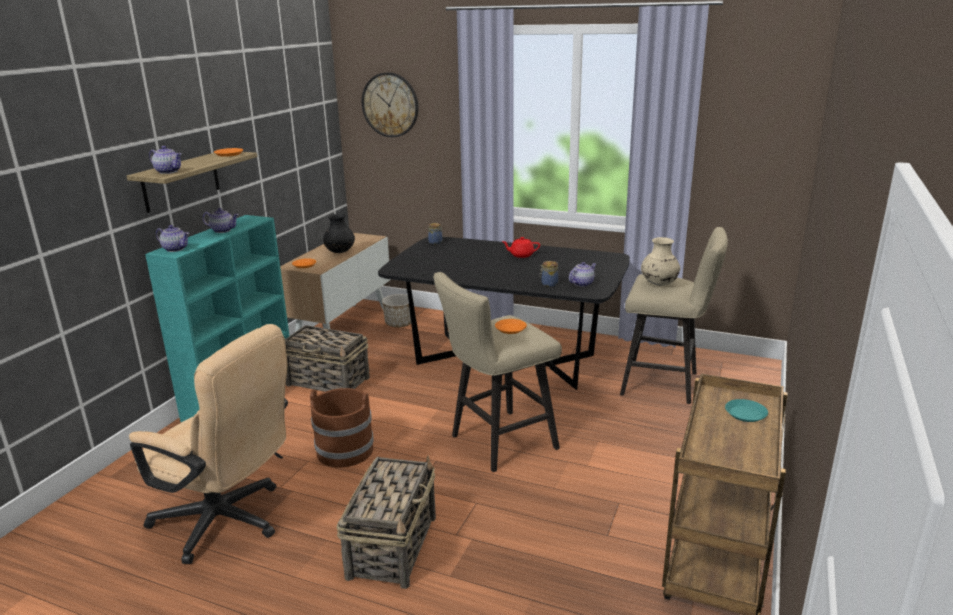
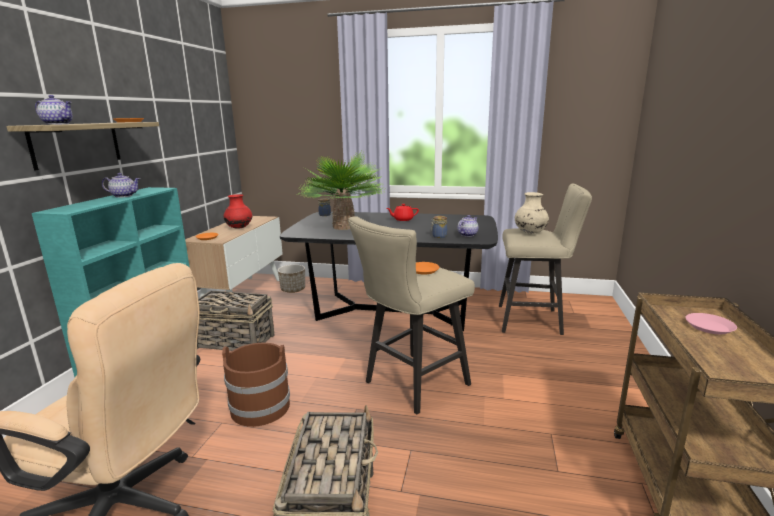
camera: 10 degrees left, 5 degrees down
teapot [156,225,189,252] -> none
black vase [323,214,355,253] -> red vase [224,194,252,229]
wall clock [361,72,419,137] -> none
turquoise plate [725,399,768,422] -> pink plate [685,313,737,334]
none -> potted plant [299,150,385,230]

